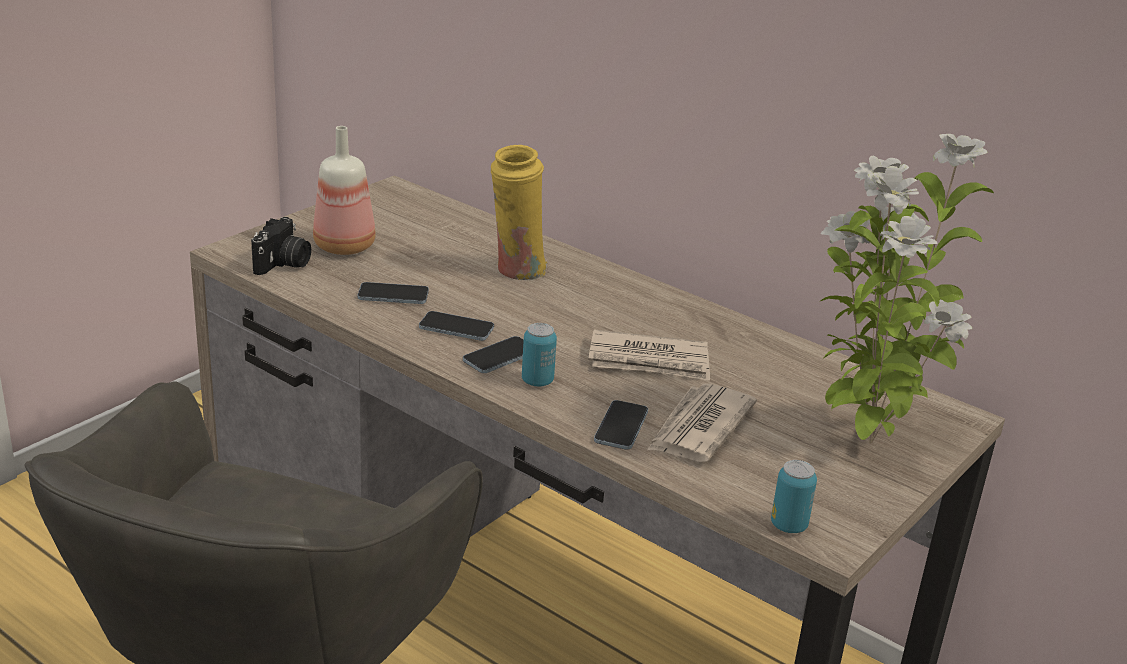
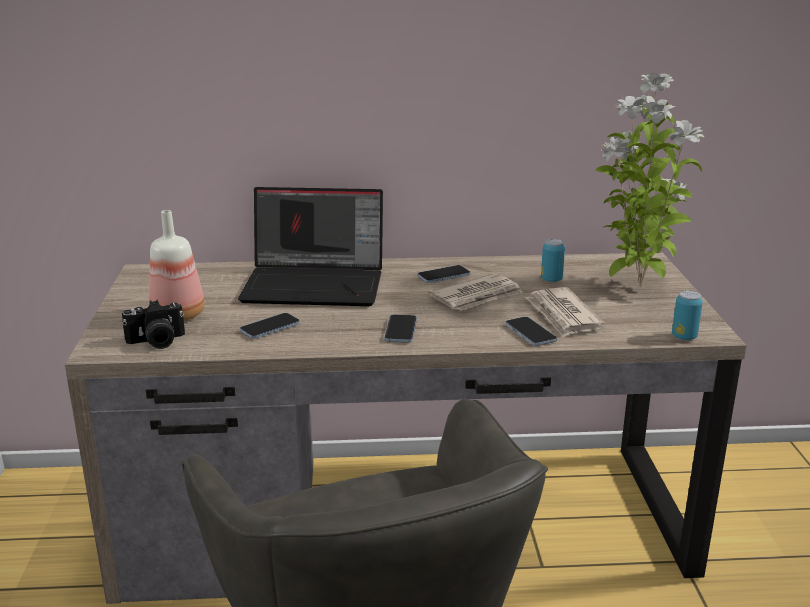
camera: 40 degrees left, 5 degrees down
camera [251,217,311,275] -> camera turned 90 degrees clockwise [122,300,185,349]
phone [419,311,494,341] -> phone moved to [418,265,470,283]
yellow vase [491,145,547,281] -> laptop [238,187,383,306]
can [522,323,557,387] -> can moved to [541,239,565,282]

